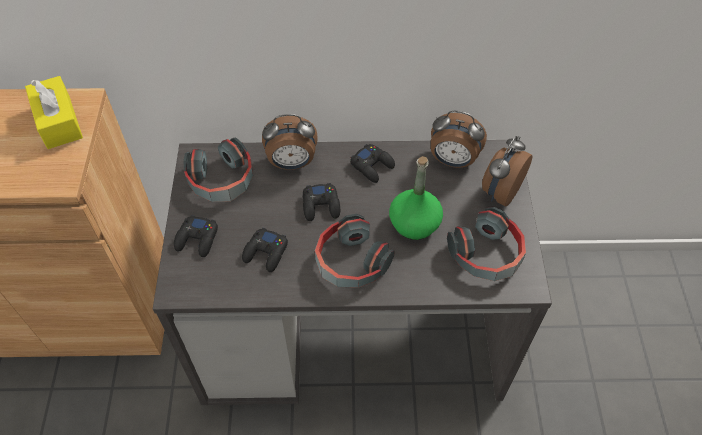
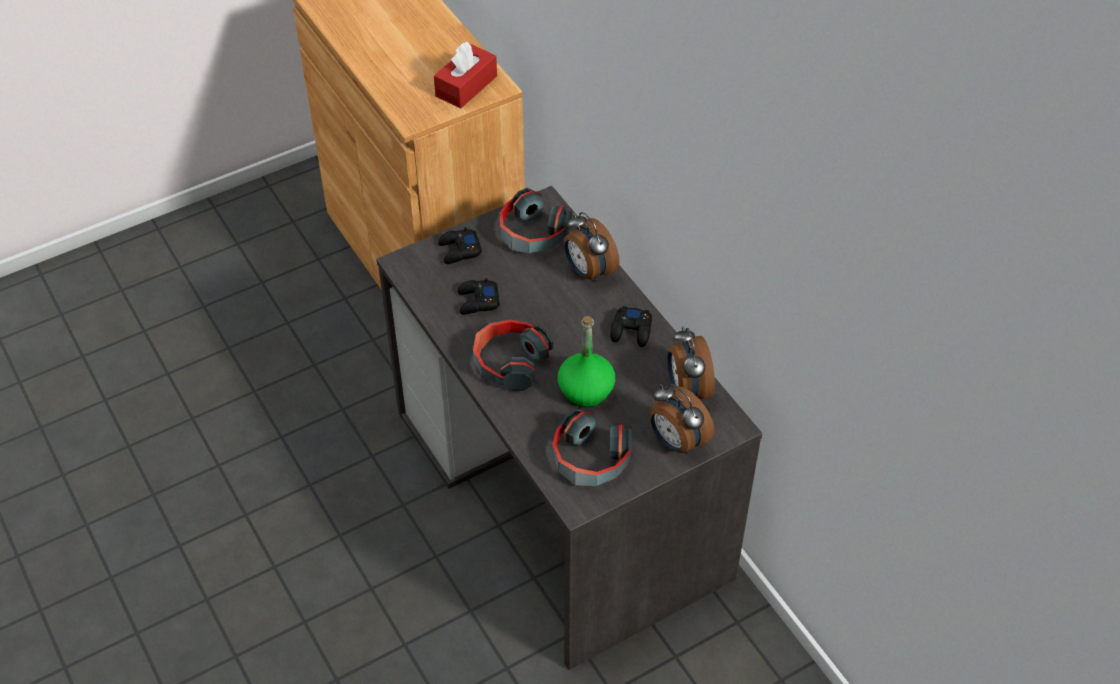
camera: 60 degrees right, 5 degrees down
yellow tissue box [25,76,83,149] -> red tissue box [434,42,497,108]
black game controller [303,183,340,221] -> none
alarm clock [482,136,533,207] -> alarm clock turned 135 degrees counterclockwise [650,384,714,454]

